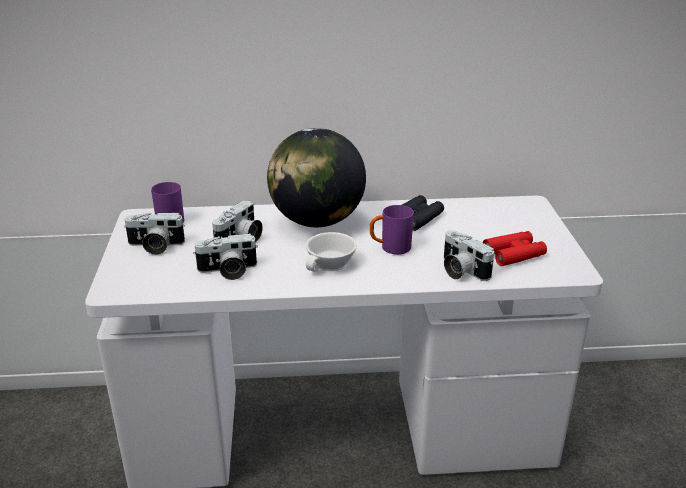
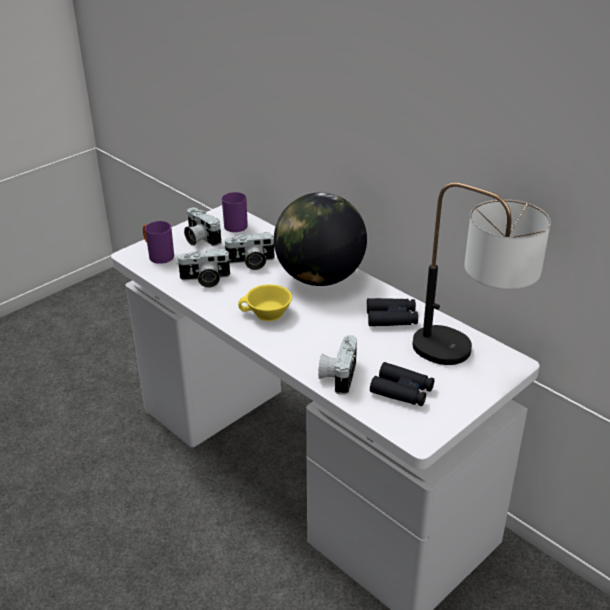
camera: 50 degrees right, 5 degrees up
camera [193,234,258,280] -> camera turned 45 degrees counterclockwise [177,249,231,288]
white cup [306,232,357,272] -> yellow cup [238,284,292,321]
purple mug [370,205,414,255] -> purple mug moved to [143,221,174,264]
red binoculars [483,231,547,266] -> black binoculars [370,362,434,406]
none -> table lamp [413,182,551,365]

